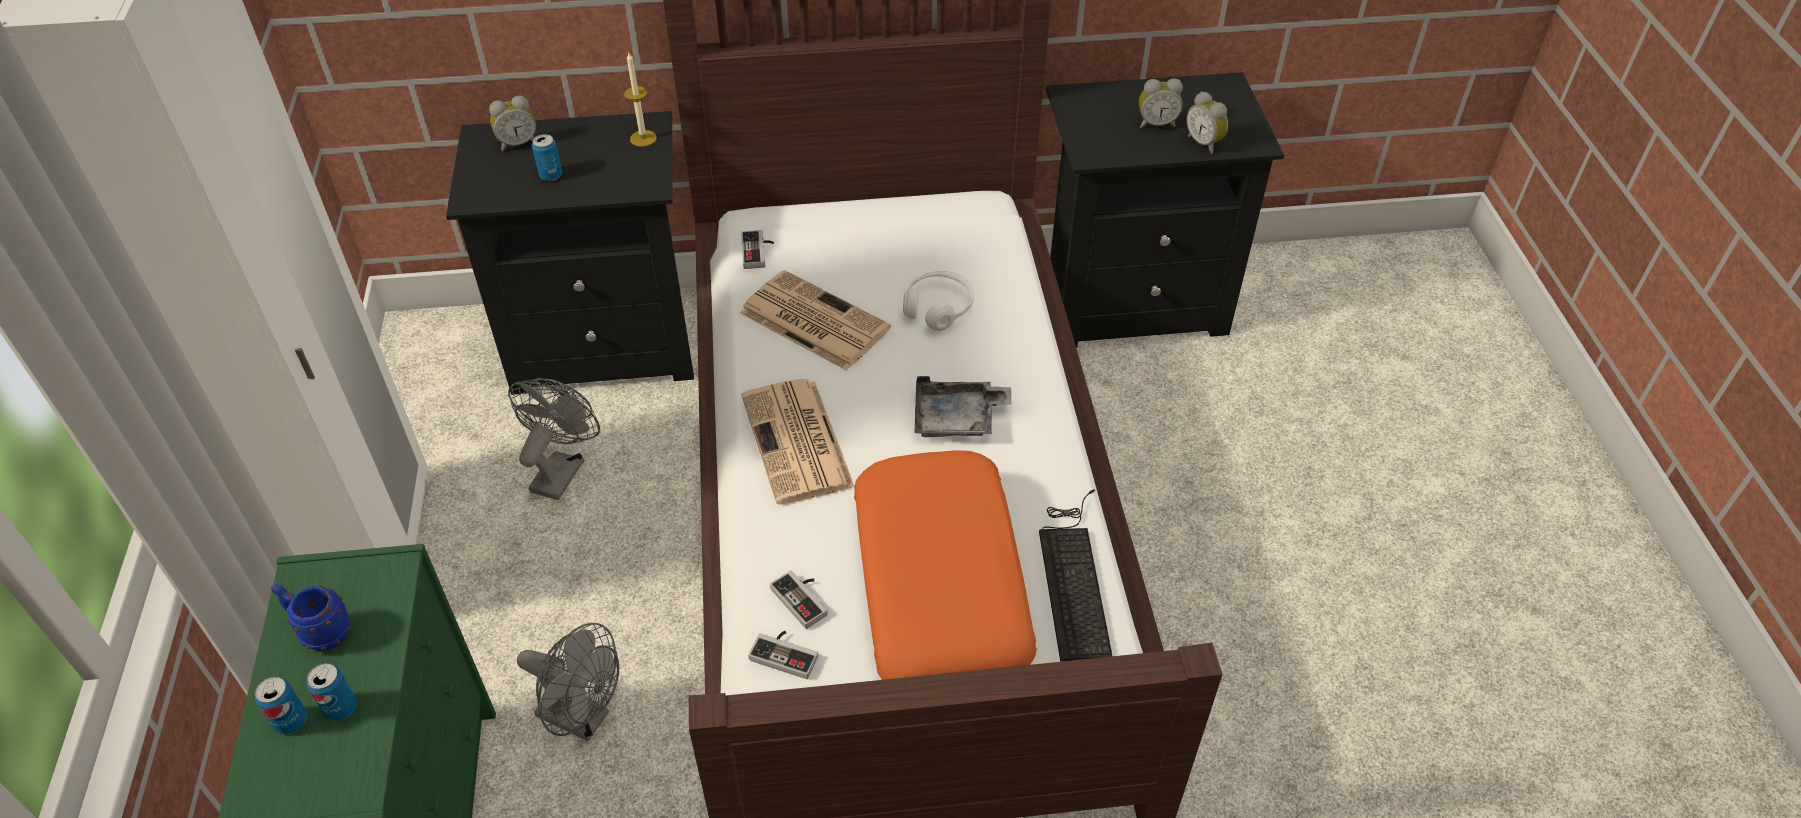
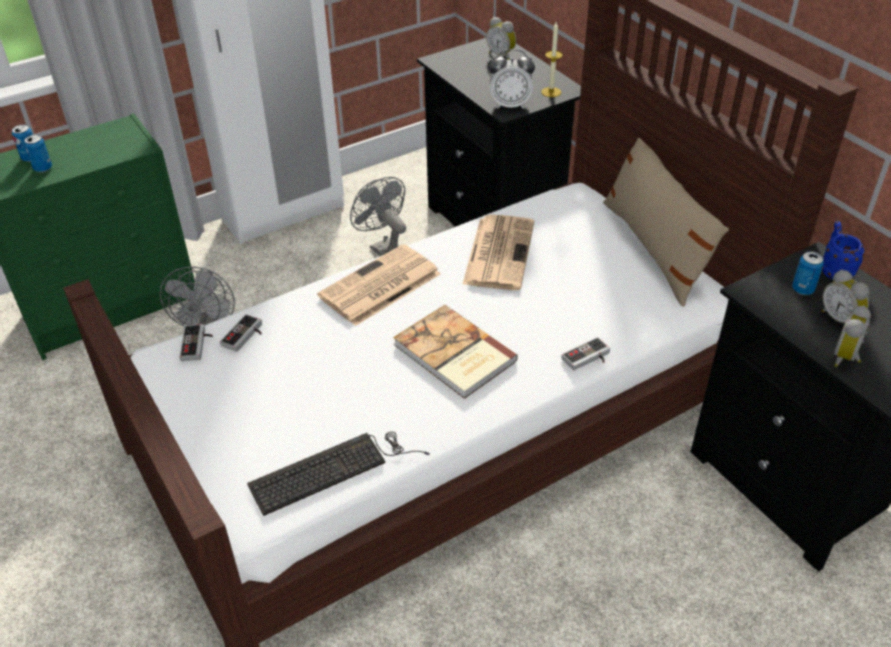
camera: 65 degrees right, 5 degrees down
blue mug [271,584,350,651] -> blue mug moved to [822,221,865,280]
grey fan [508,378,600,500] -> grey fan turned 120 degrees counterclockwise [350,177,406,256]
can [532,134,562,181] -> can moved to [792,251,824,295]
game controller [741,230,774,269] -> game controller moved to [561,337,610,370]
orange pillow [854,450,1037,680] -> none
white headphones [903,271,974,331] -> none
grey tray [914,376,1011,437] -> book [393,305,518,399]
none -> alarm clock [489,49,535,109]
none -> beige pillow [603,138,729,307]

